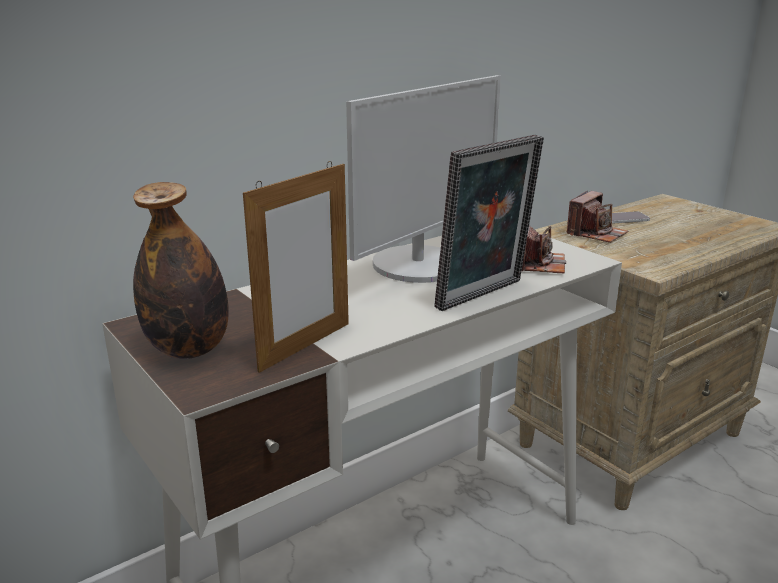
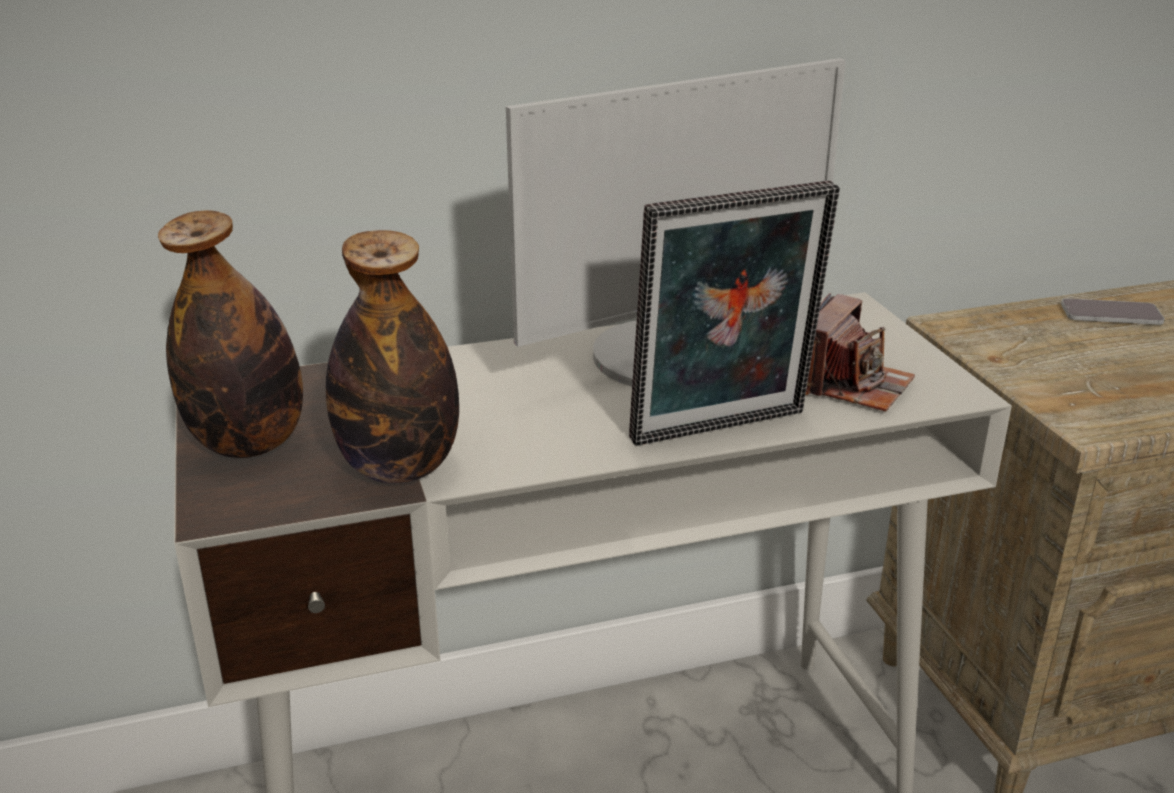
camera: 20 degrees right, 5 degrees up
picture frame [243,161,349,373] -> bottle [326,230,459,483]
camera [567,191,628,243] -> none

